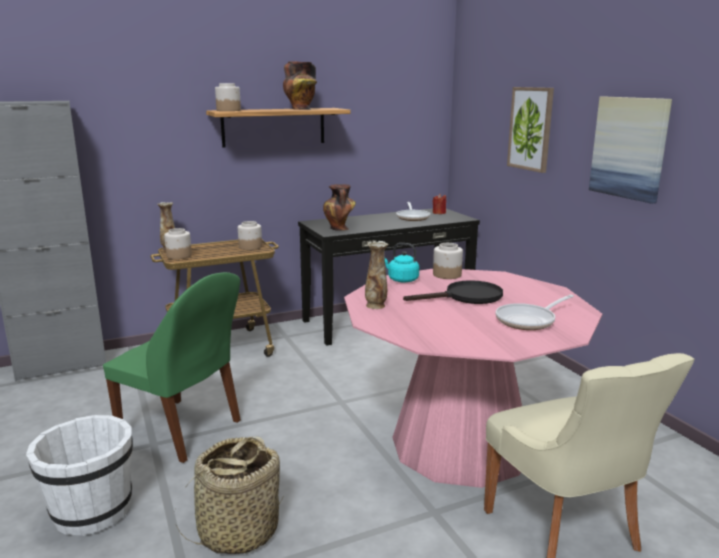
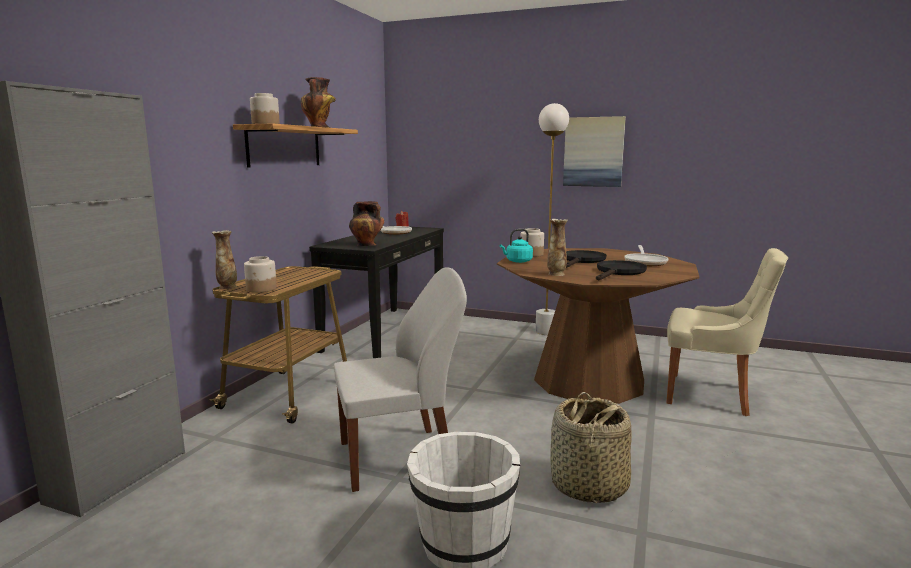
camera: 45 degrees left, 5 degrees down
green chair [103,272,241,463] -> white chair [334,268,467,492]
jar [238,221,262,250] -> none
pink dining table [344,269,602,488] -> brown dining table [497,248,699,404]
picture [507,87,554,173] -> none
none -> white floor lamp [535,103,569,335]
none -> black frying pan [596,260,647,280]

